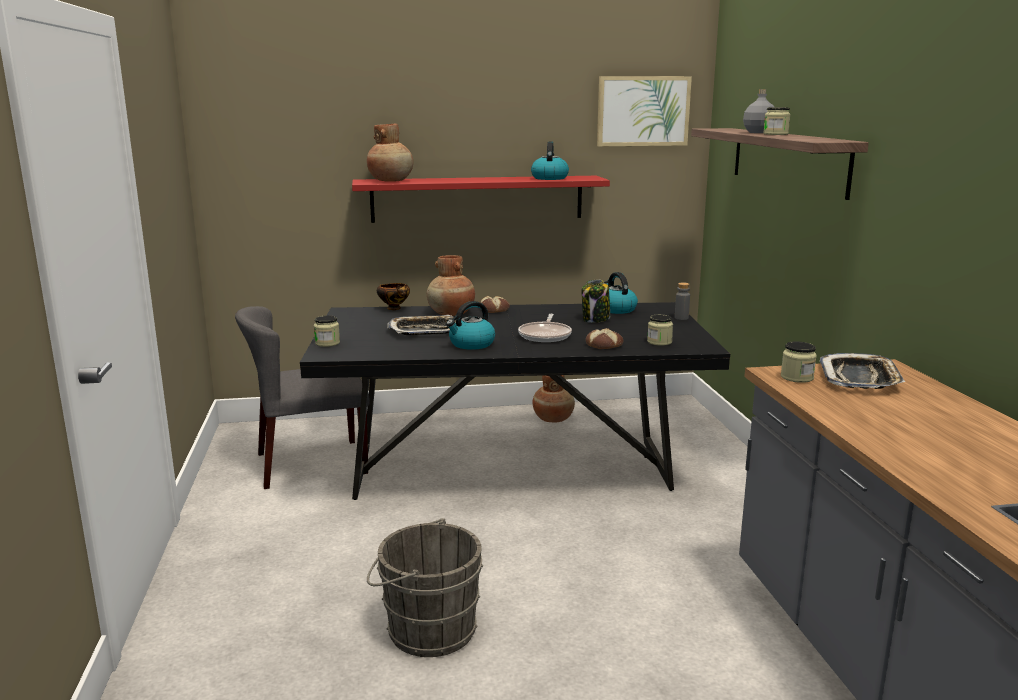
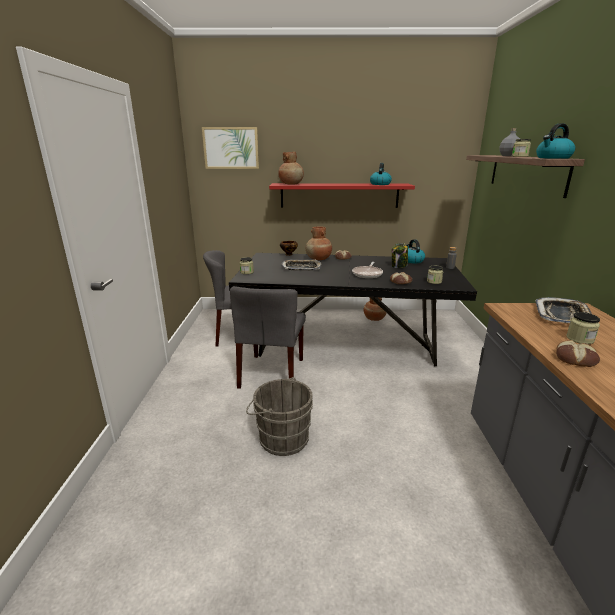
camera: 10 degrees right, 5 degrees up
kettle [446,301,495,350] -> kettle moved to [536,123,575,159]
picture [597,76,692,146] -> picture moved to [202,127,259,169]
jar [781,341,816,383] -> jar moved to [566,312,600,344]
none -> grey chair [230,286,306,389]
none -> bread [556,340,600,367]

